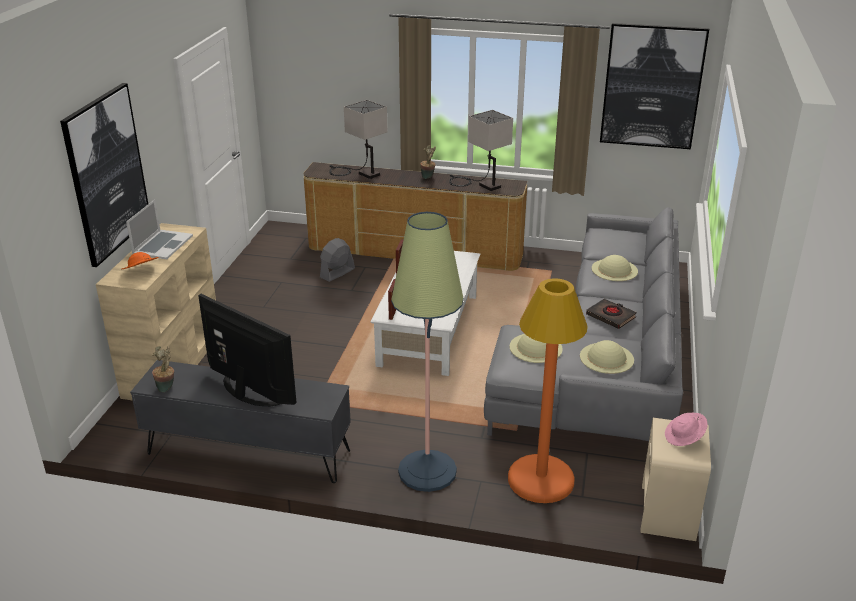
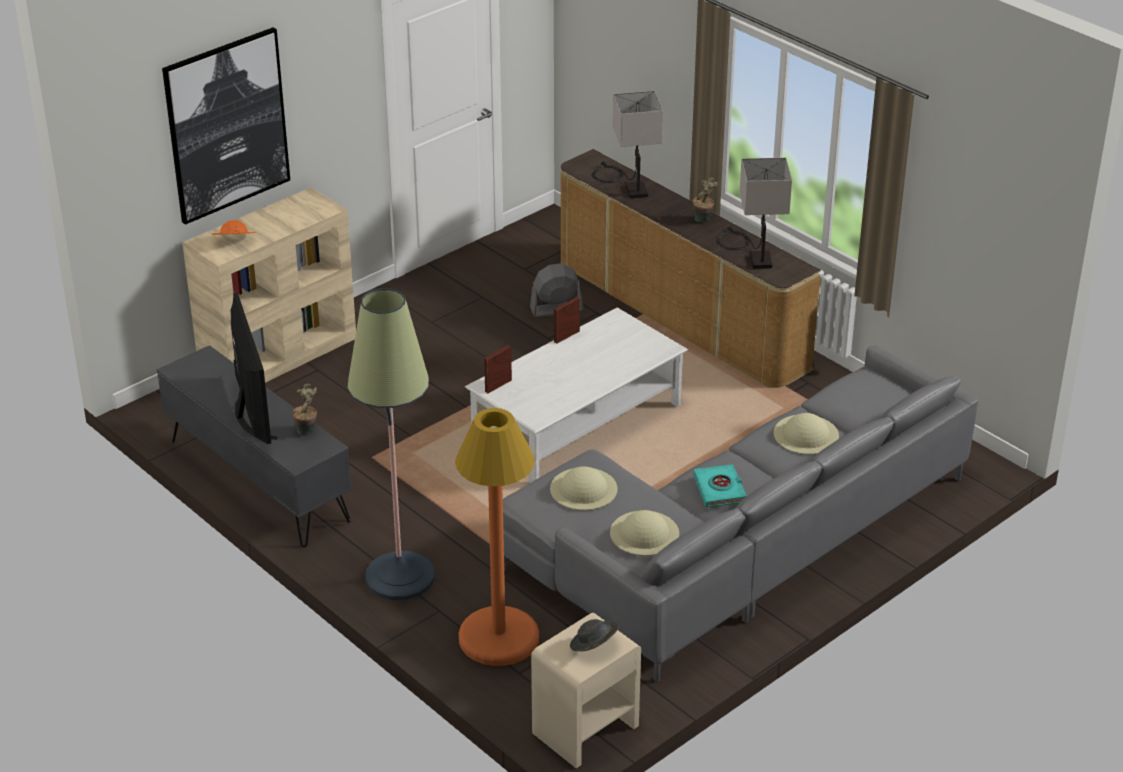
camera: 35 degrees right, 5 degrees up
laptop [126,199,193,259] -> none
potted plant [152,346,174,392] -> potted plant moved to [292,384,317,435]
black book [586,299,637,329] -> turquoise book [693,464,747,507]
picture [600,23,709,149] -> none
pink hat [665,413,708,446] -> grey hat [570,619,619,652]

